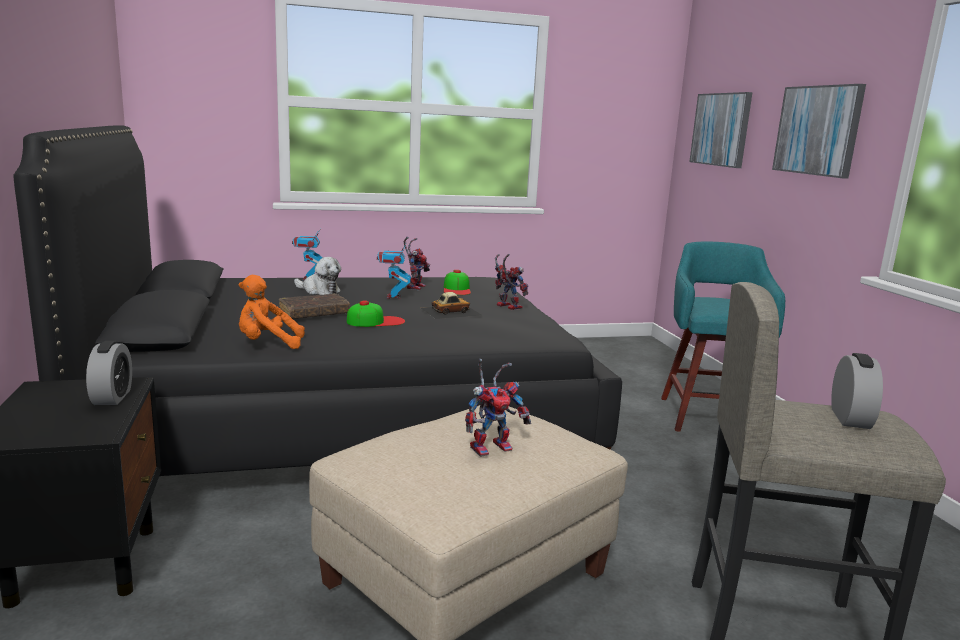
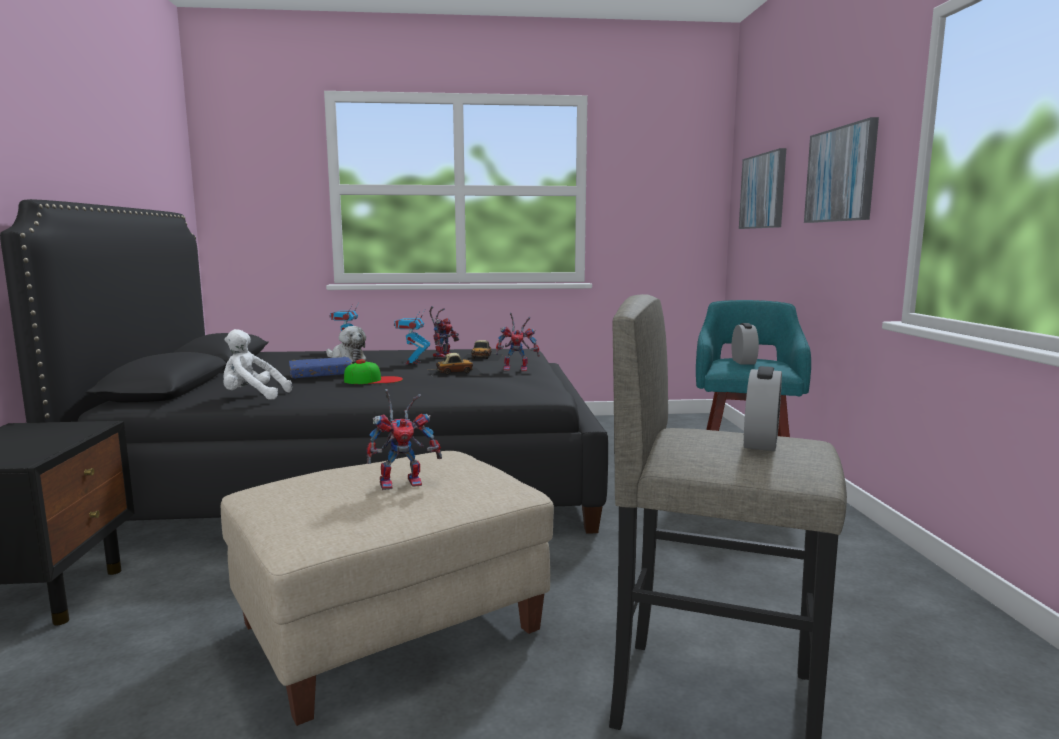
camera: 10 degrees right, 5 degrees down
alarm clock [86,341,132,405] -> alarm clock moved to [732,323,759,365]
orange plush toy [239,275,305,349] -> white plush toy [223,329,292,400]
brown book [279,293,350,319] -> blue book [289,357,352,379]
cap [444,270,471,295] -> toy car [463,340,503,361]
toy robot [495,254,528,310] -> toy robot turned 120 degrees clockwise [496,313,540,371]

